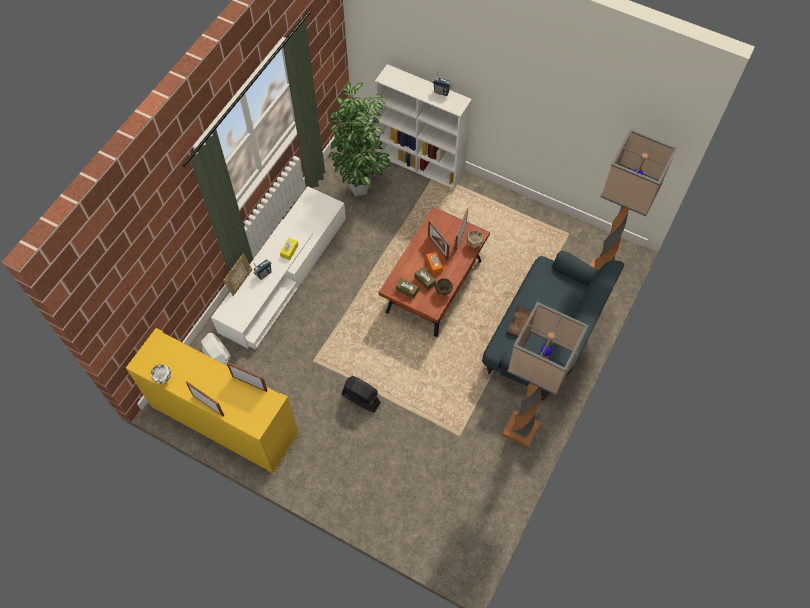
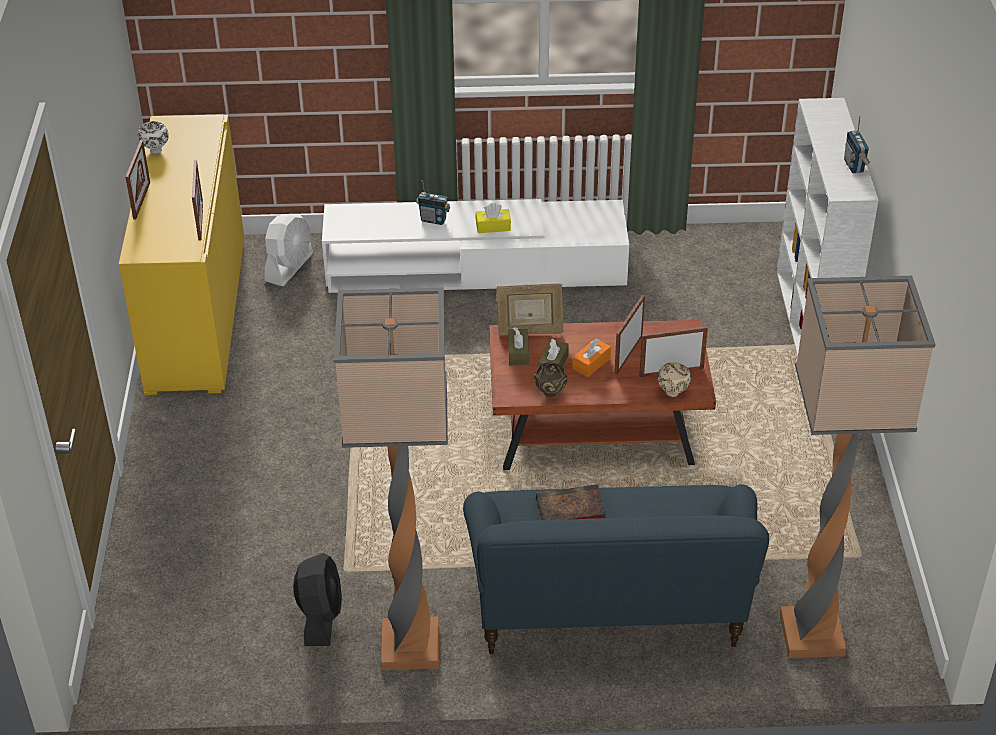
camera: 60 degrees right, 20 degrees down
picture frame [223,253,252,296] -> picture frame moved to [496,283,563,336]
potted plant [328,82,391,196] -> none
black fan [341,376,381,413] -> black fan moved to [293,553,342,646]

